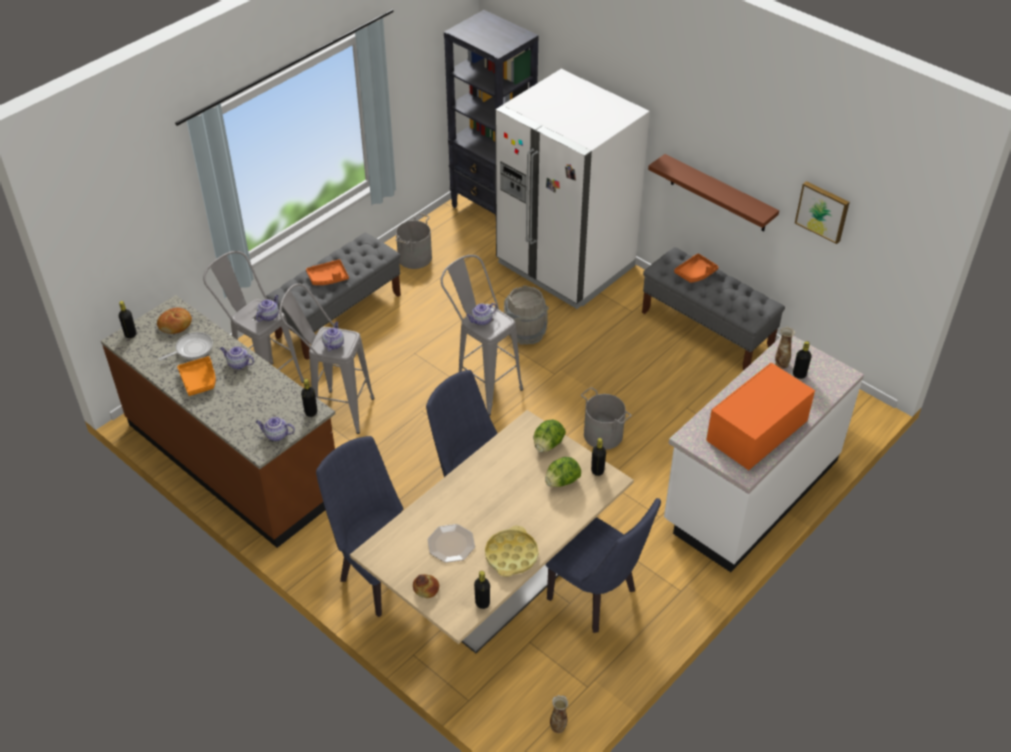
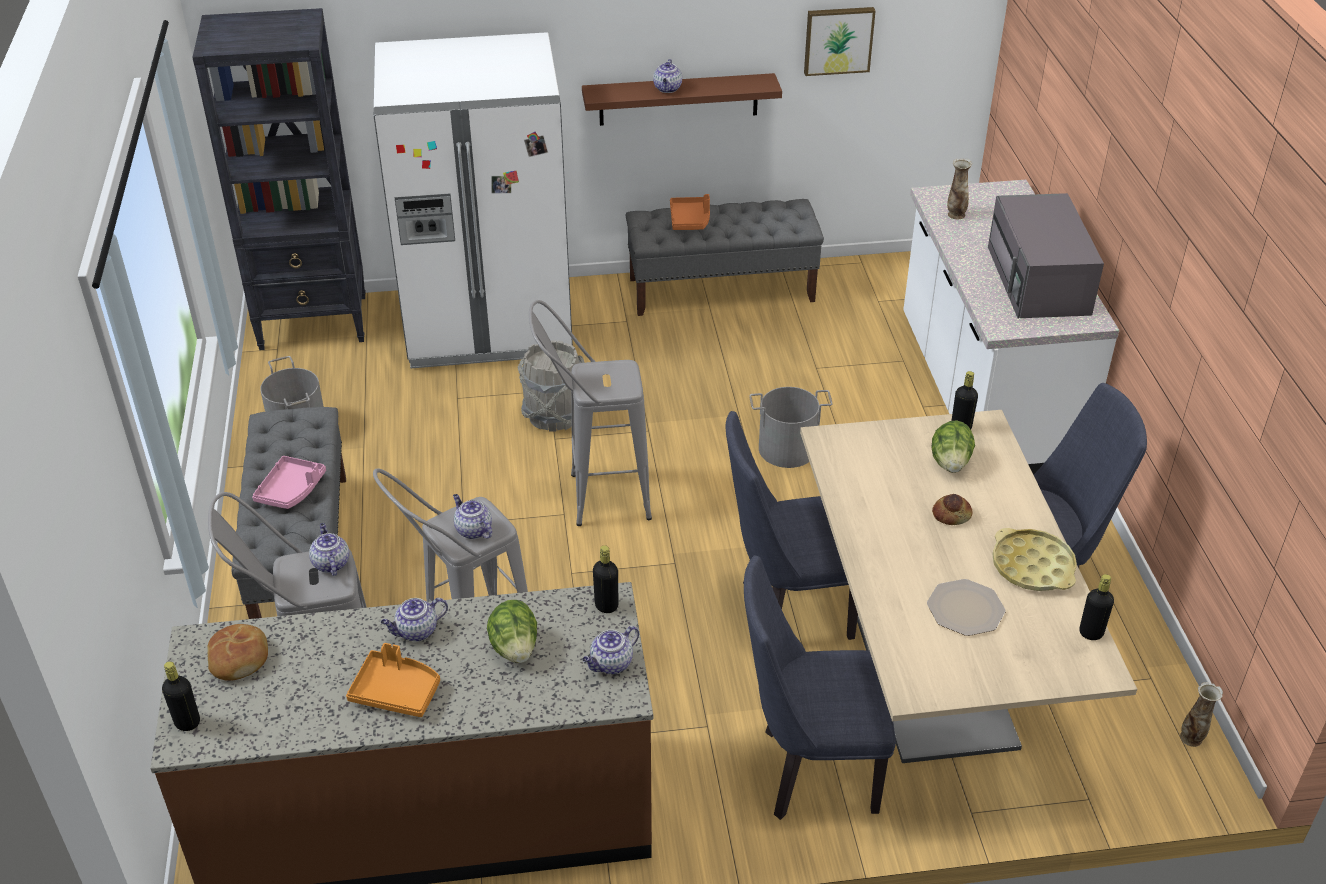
camera: 50 degrees left, 5 degrees down
frying pan [158,332,213,361] -> none
orange tray [306,259,349,285] -> pink tray [252,456,326,509]
bread [413,574,439,598] -> bread moved to [932,494,972,525]
teapot [466,303,497,326] -> teapot moved to [653,59,682,93]
lettuce [534,419,566,452] -> lettuce moved to [487,600,537,663]
orange microwave [706,363,815,470] -> grey microwave [988,193,1104,318]
black bottle [793,341,812,379] -> none

